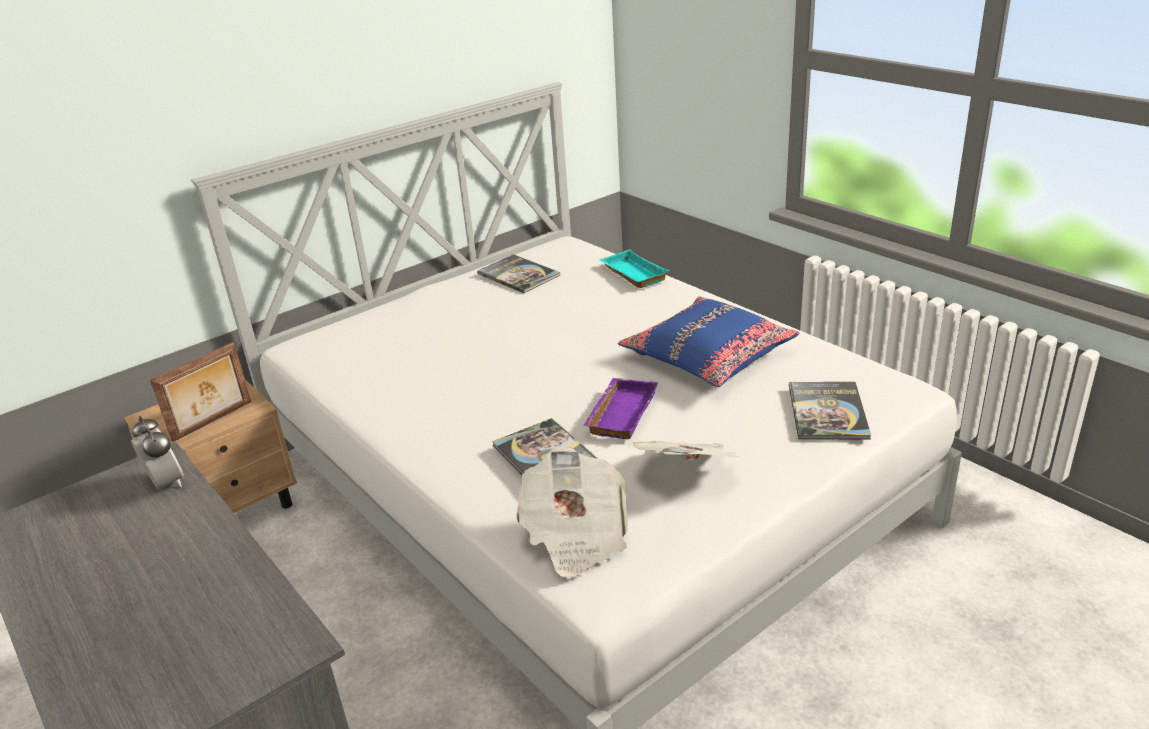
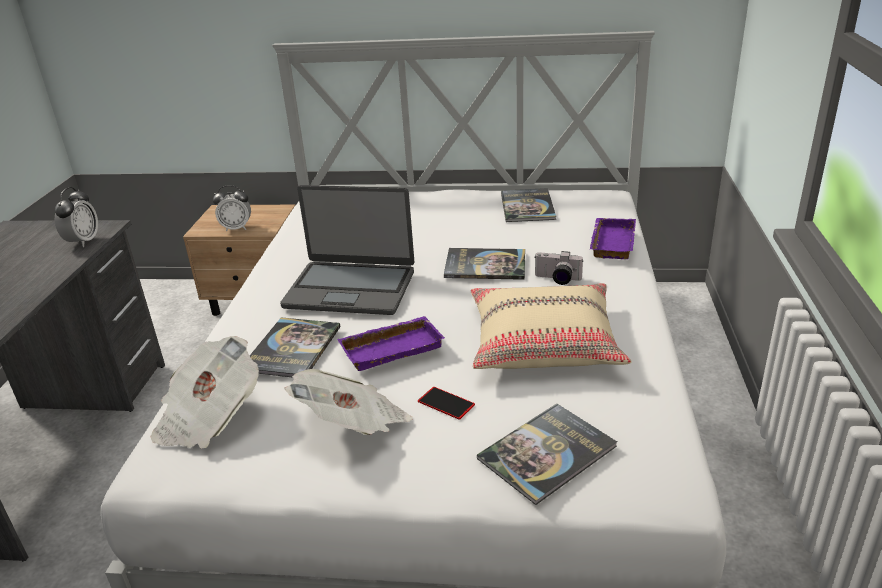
camera: 45 degrees right, 0 degrees up
picture frame [150,342,251,442] -> alarm clock [213,185,251,232]
turquoise tray [600,249,670,288] -> purple tray [590,218,636,259]
blue pillow [618,296,800,387] -> beige pillow [470,283,632,369]
none -> laptop [280,185,414,315]
none -> phone [418,387,475,420]
none -> book [444,248,525,280]
none -> camera [534,251,584,285]

